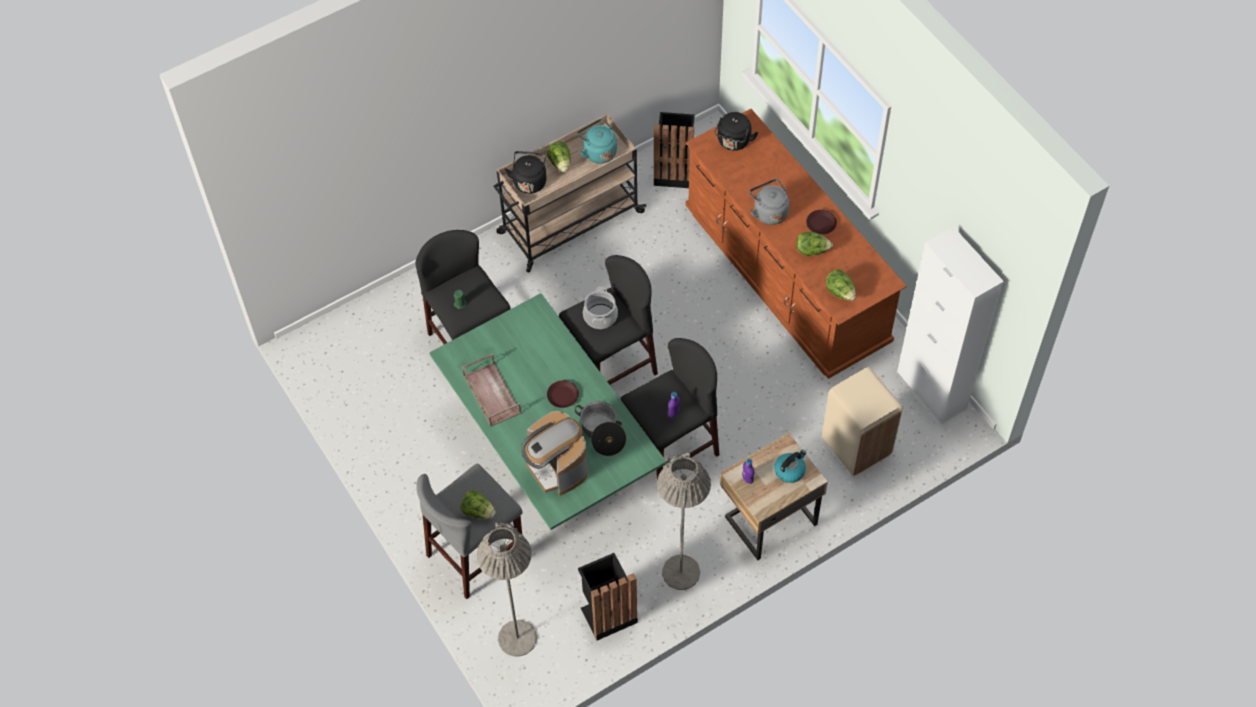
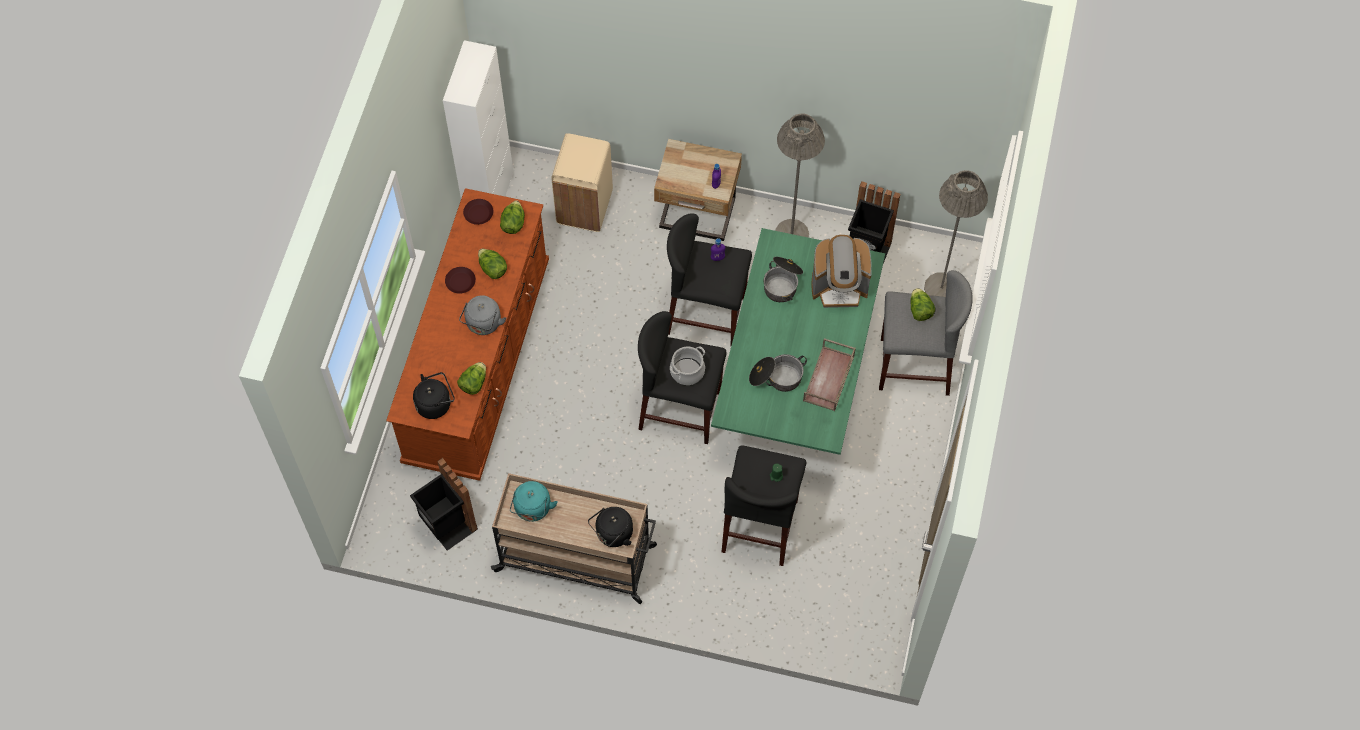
camera: 135 degrees left, 5 degrees up
coffee machine [521,411,588,496] -> coffee machine turned 75 degrees clockwise [811,235,872,308]
lettuce [547,142,571,172] -> lettuce moved to [457,362,486,395]
brown plate [547,380,579,408] -> brown plate moved to [463,199,493,225]
kettle [774,450,806,483] -> none
none -> cooking pot [749,354,807,392]

